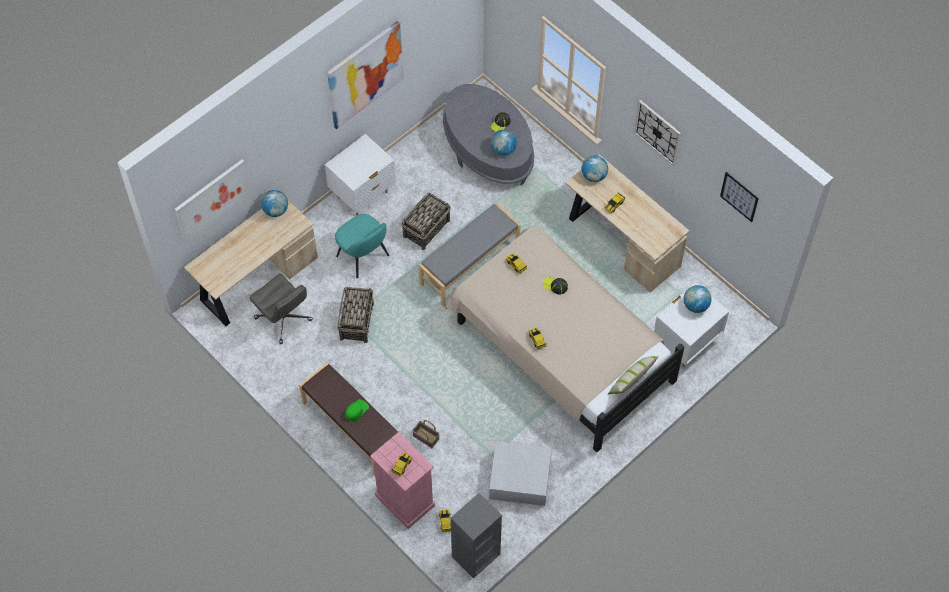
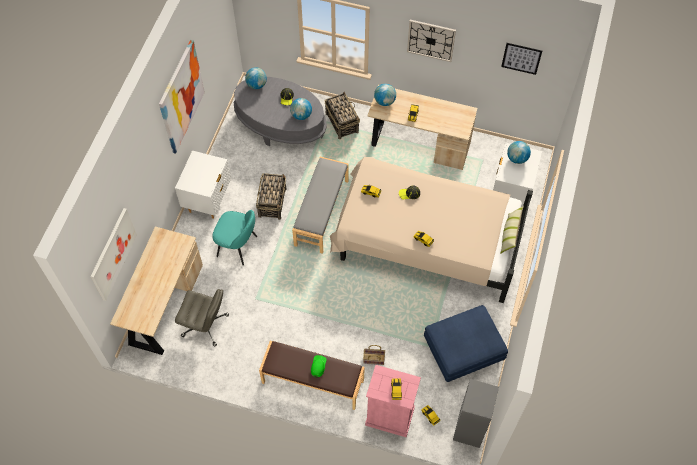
camera: 30 degrees left, 0 degrees up
globe [261,190,288,217] -> globe moved to [245,67,267,89]
basket [337,287,374,343] -> basket moved to [325,92,360,139]
white storage box [489,441,552,506] -> blue ottoman [424,305,508,382]

